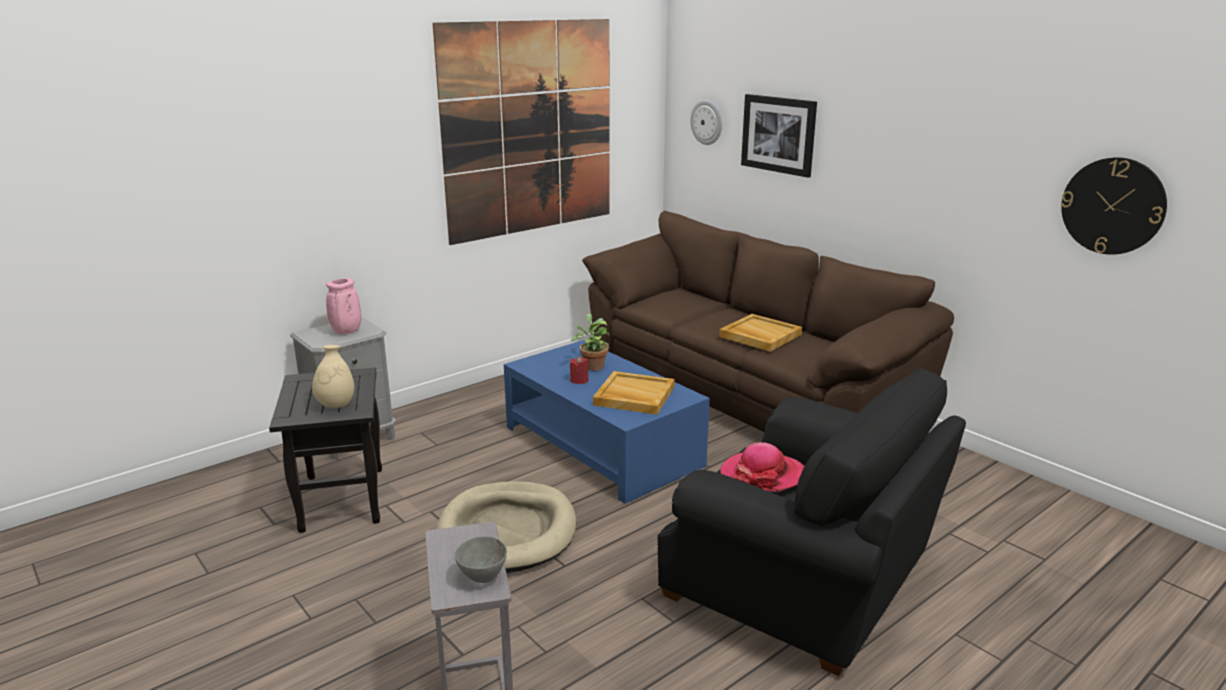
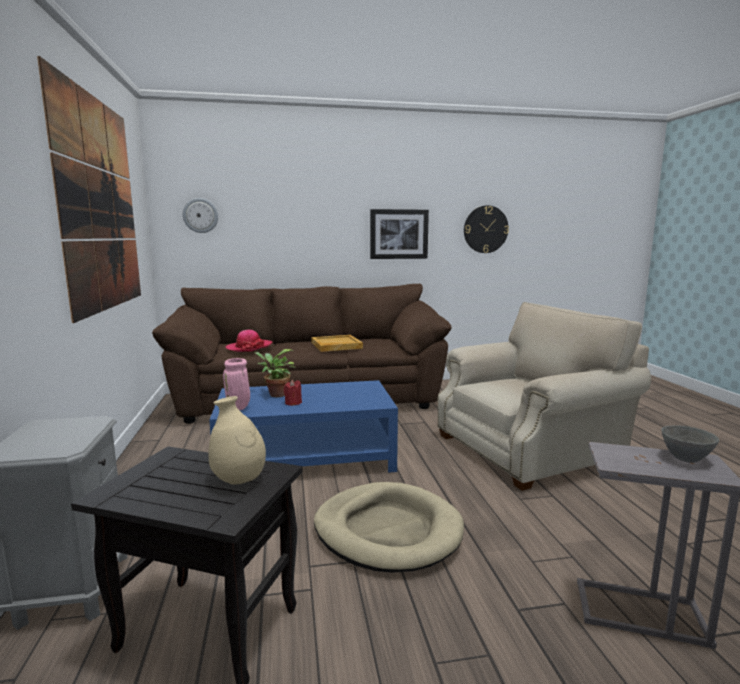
camera: 60 degrees left, 10 degrees down
pink vase [326,278,361,335] -> pink vase moved to [223,358,250,410]
beige tray [593,371,675,415] -> none
black armchair [657,368,966,676] -> beige armchair [438,302,651,491]
hat [720,442,804,492] -> hat moved to [225,330,272,352]
picture [741,94,817,178] -> picture moved to [370,209,429,259]

